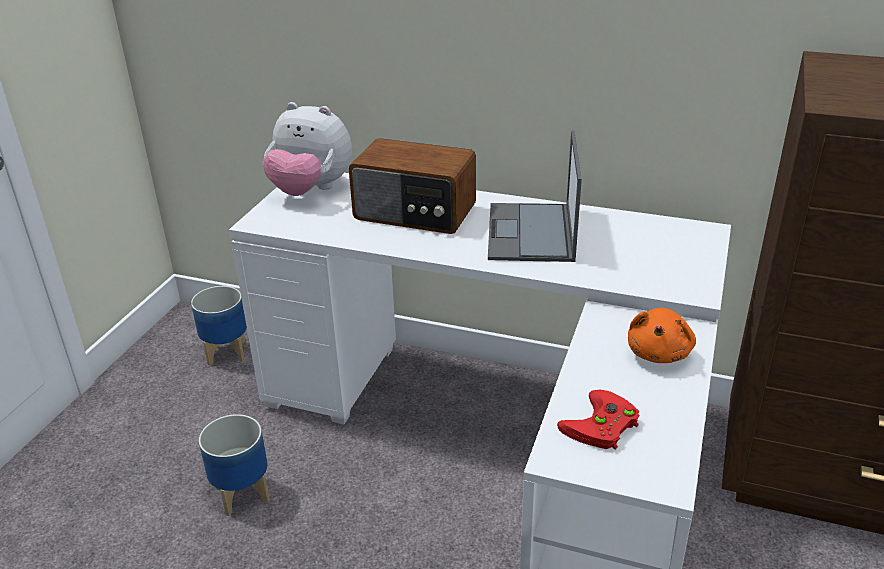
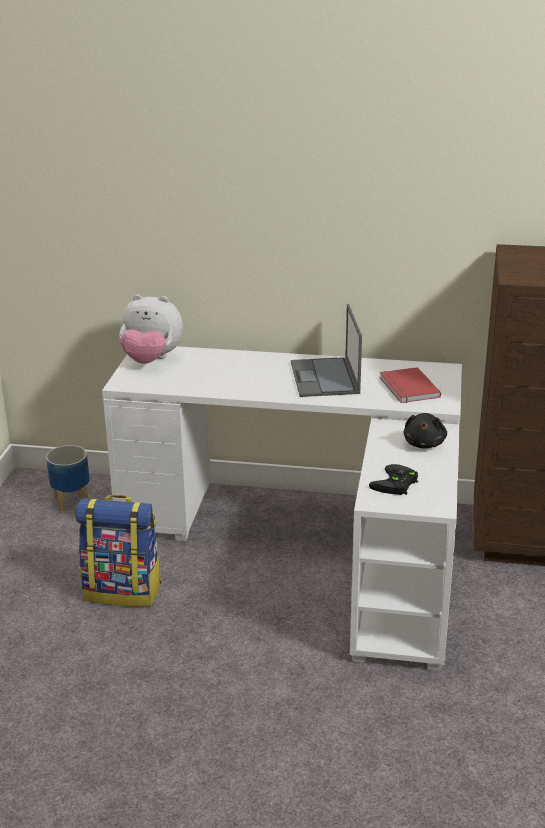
camera: 10 degrees left, 5 degrees down
planter [199,414,270,516] -> backpack [75,495,162,607]
radio [349,138,476,234] -> none
red game controller [557,390,639,450] -> black game controller [369,464,418,495]
orange plush toy [628,308,696,363] -> black plush toy [403,413,447,448]
none -> red book [379,367,441,403]

